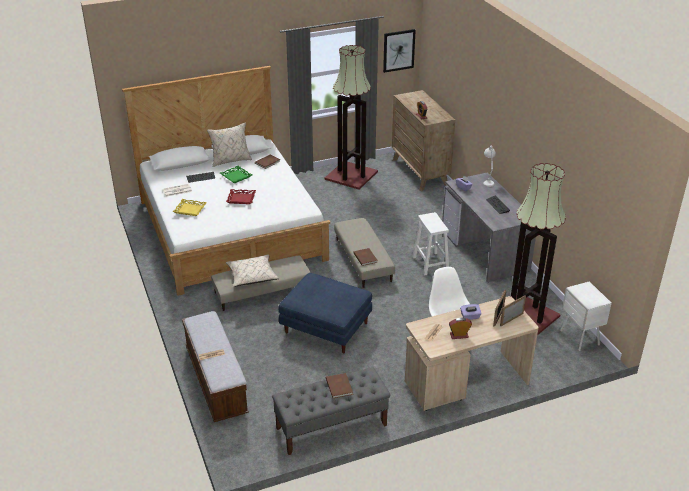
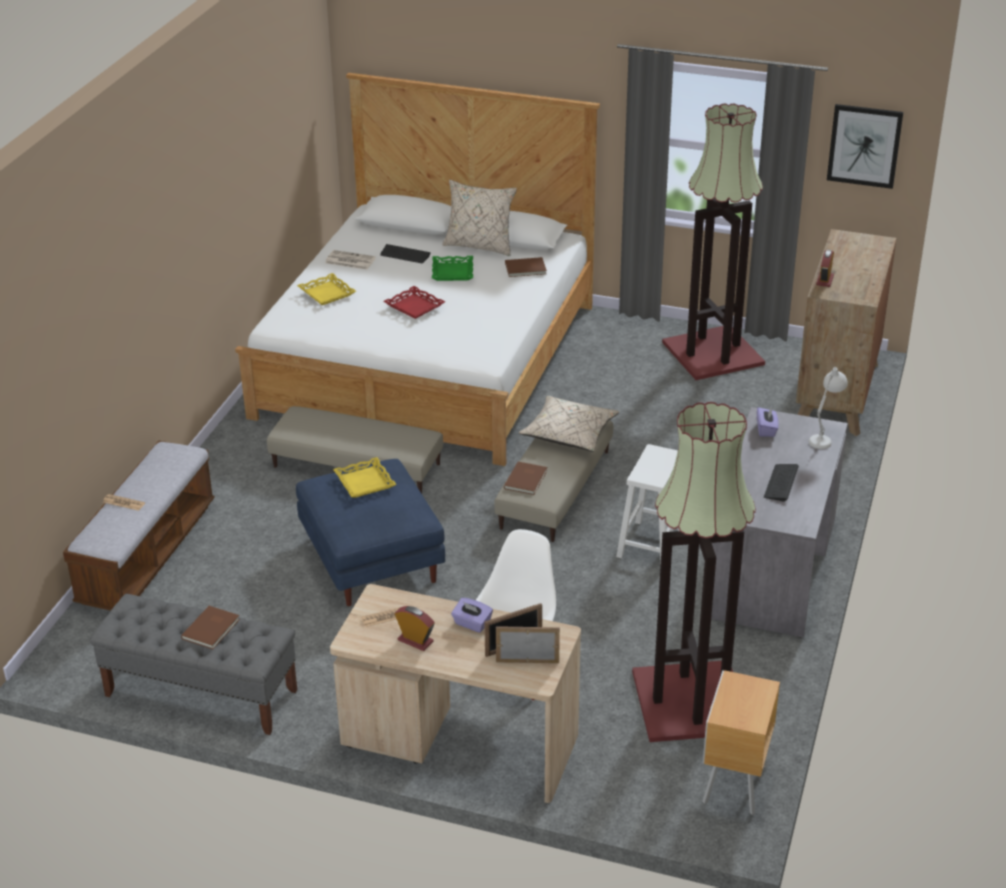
camera: 40 degrees right, 0 degrees up
beige pillow [226,255,279,287] -> beige pillow moved to [519,396,619,452]
white nightstand [560,281,612,351] -> brown nightstand [702,670,780,815]
none -> yellow tray [333,457,396,498]

